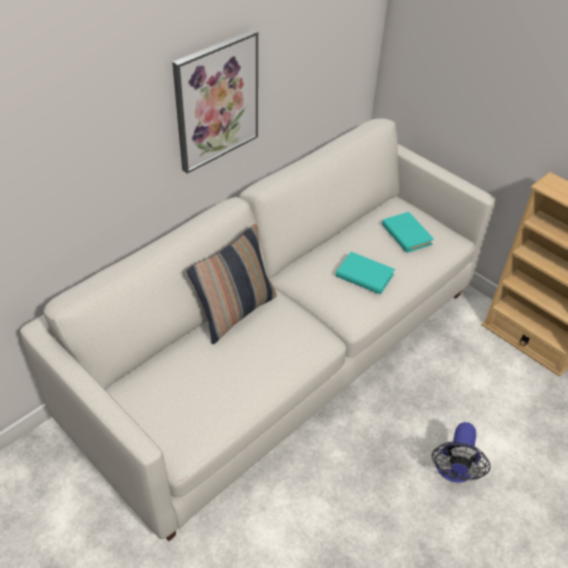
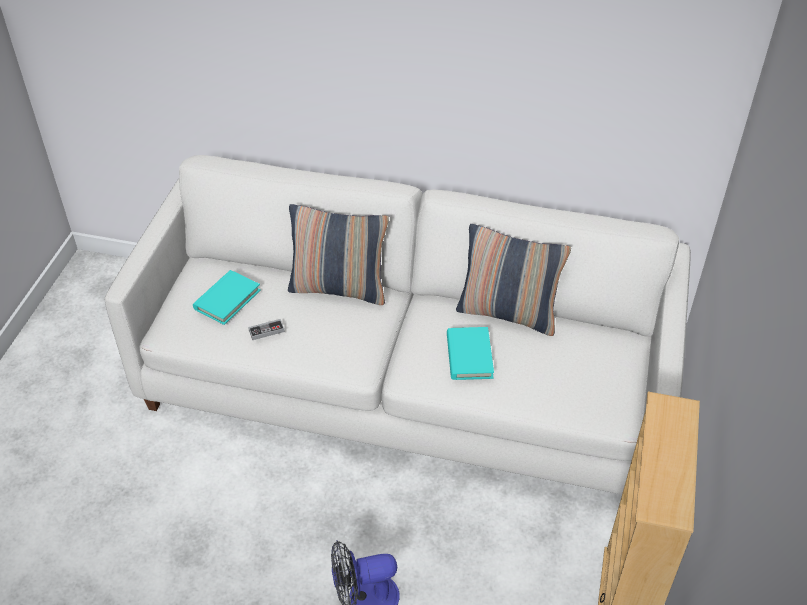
camera: 60 degrees right, 0 degrees up
picture [172,29,258,174] -> none
turquoise book [382,212,434,253] -> turquoise book moved to [193,270,261,325]
none -> game controller [248,319,285,340]
none -> pillow [456,224,571,336]

